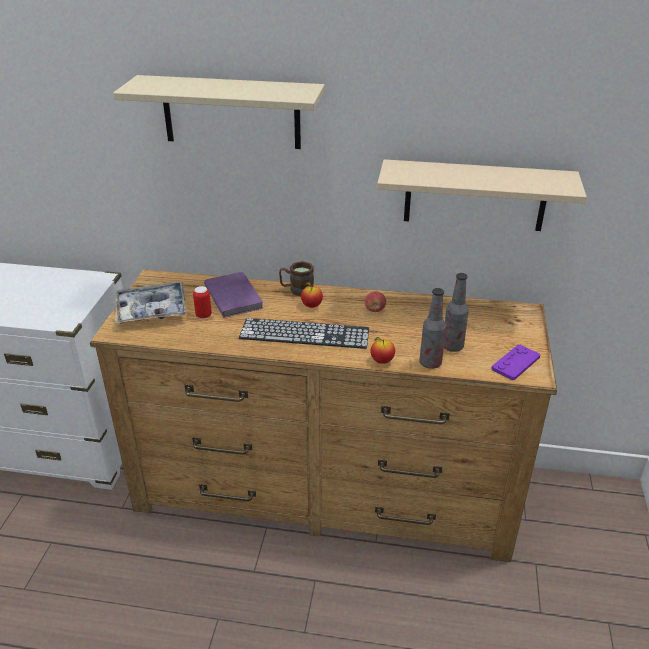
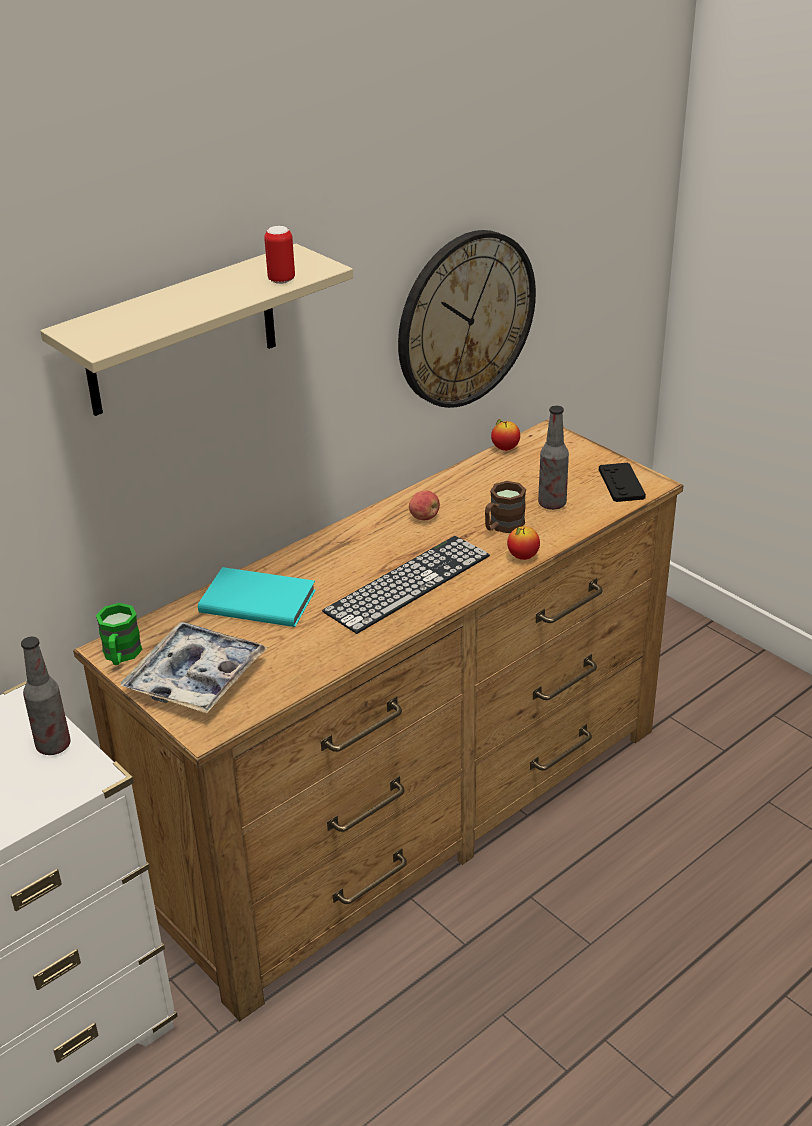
camera: 50 degrees left, 0 degrees up
can [193,286,212,319] -> can moved to [264,226,295,284]
purple book [204,272,264,318] -> turquoise book [198,567,316,627]
brown mug [279,261,314,296] -> brown mug moved to [485,481,526,533]
apple [301,282,323,308] -> apple moved to [491,419,520,451]
beige shelf [377,159,587,231] -> wall clock [398,230,536,408]
bottle [419,288,446,369] -> bottle moved to [21,637,71,755]
purple game controller [491,345,540,380] -> black game controller [599,463,646,502]
none -> green mug [96,603,143,665]

